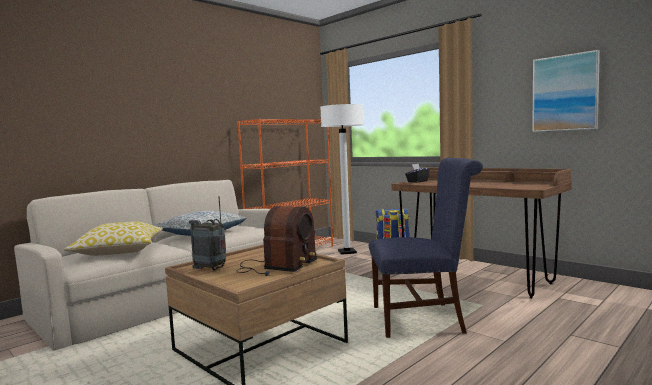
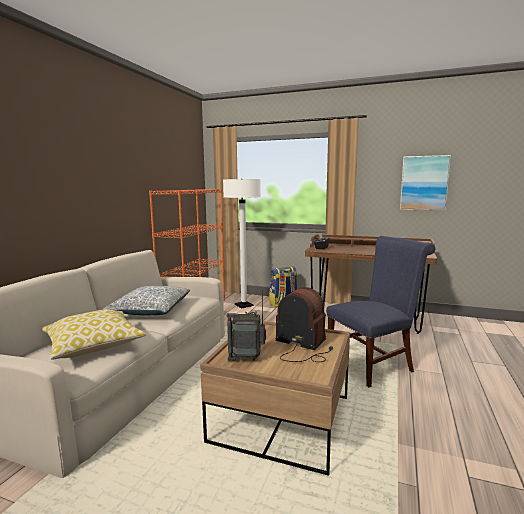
camera: 25 degrees left, 5 degrees up
radio [236,206,317,276] -> radio turned 60 degrees counterclockwise [275,287,333,362]

